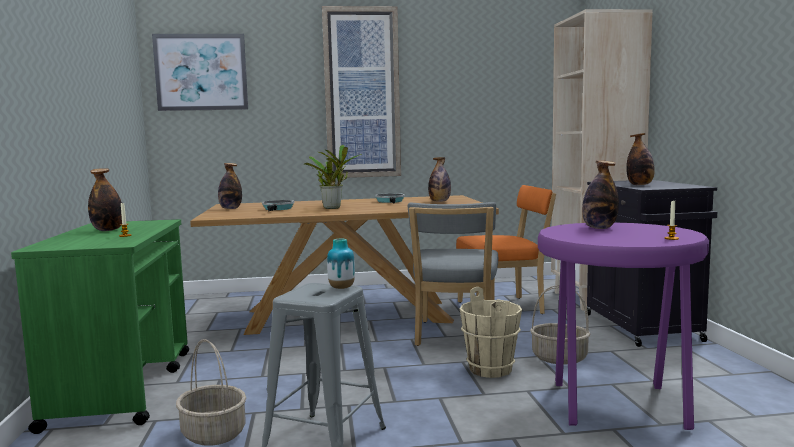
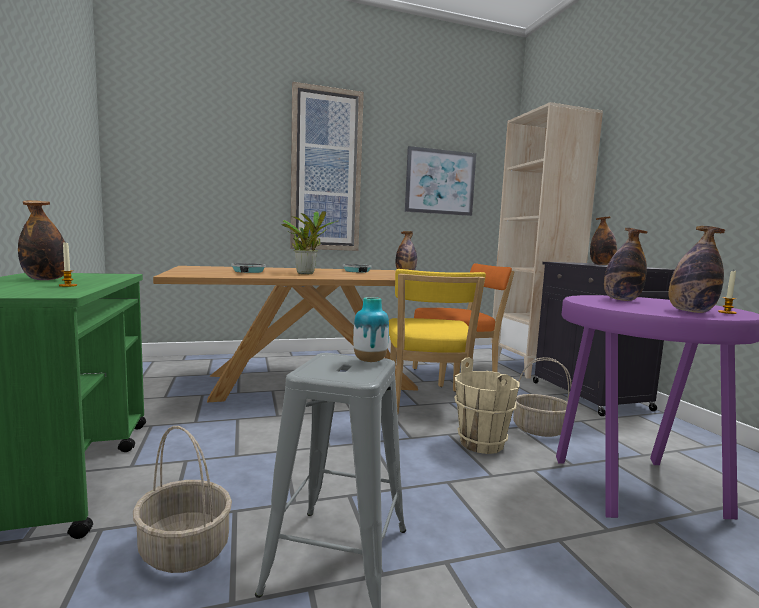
camera: 10 degrees left, 0 degrees up
picture [152,34,248,111] -> picture moved to [405,146,476,216]
bottle [218,163,242,209] -> bottle moved to [668,226,725,313]
grey chair [408,202,498,346] -> yellow chair [389,269,486,414]

